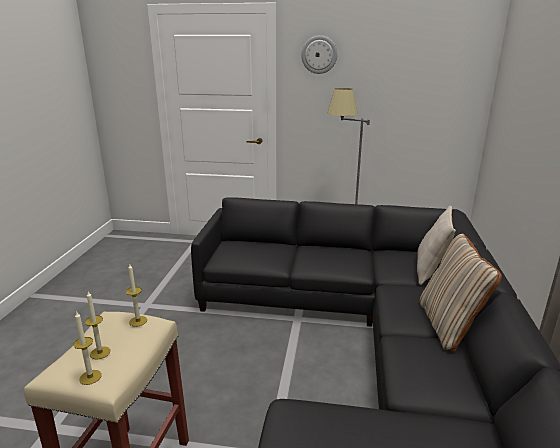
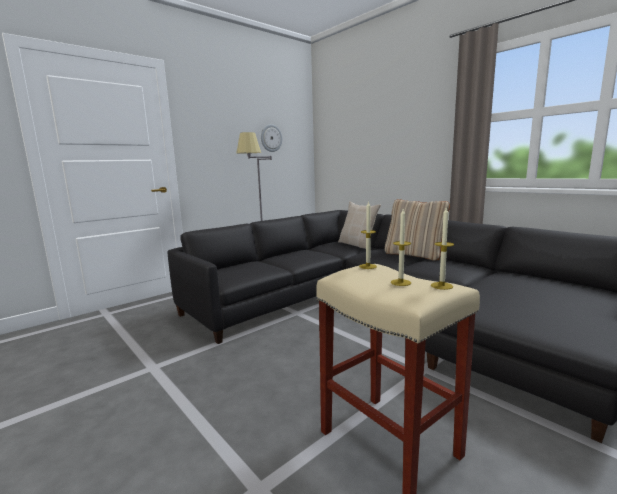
camera: 50 degrees left, 10 degrees down
wall clock [301,35,337,74] -> wall clock moved to [261,124,282,152]

